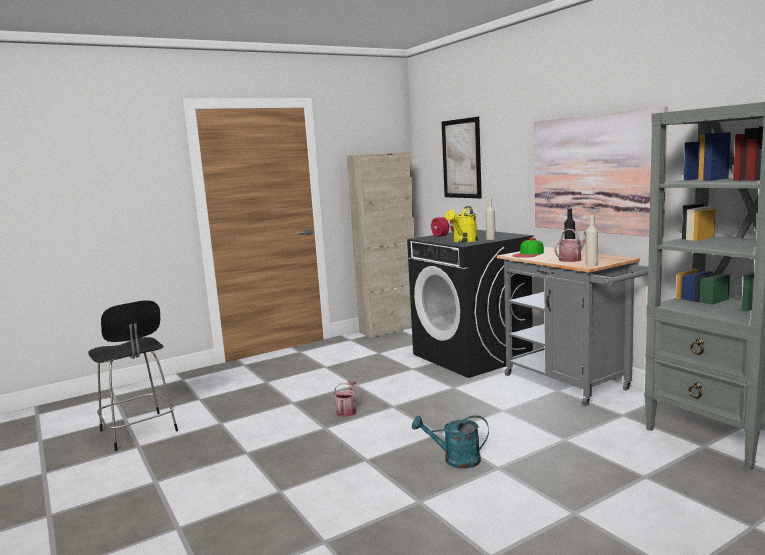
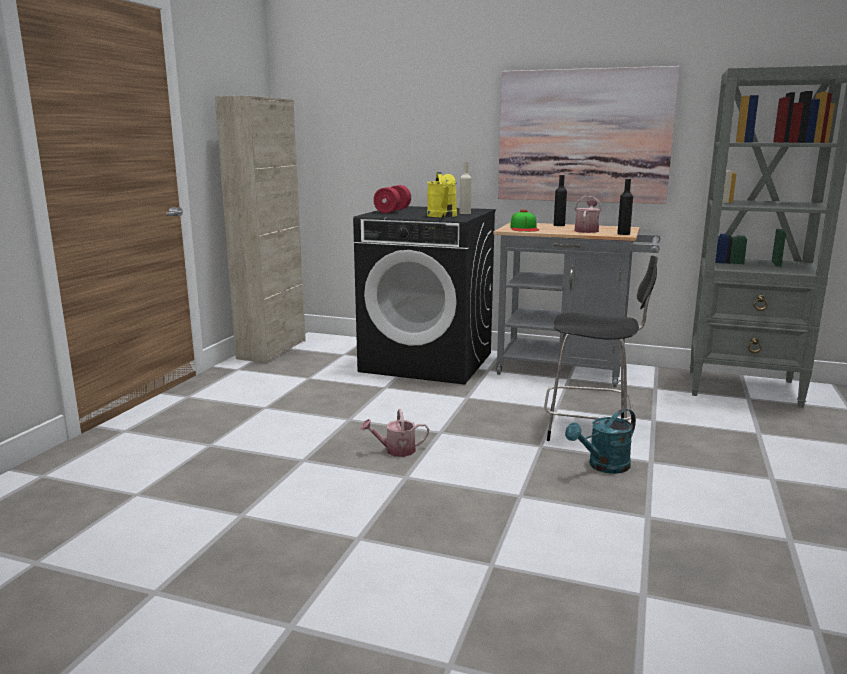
camera: 40 degrees left, 5 degrees up
black stool [88,300,178,451] -> black stool moved to [544,256,658,441]
watering can [333,380,356,417] -> watering can turned 75 degrees counterclockwise [361,409,429,457]
picture [442,117,482,198] -> none
beige bottle [586,215,598,266] -> black bottle [617,179,633,235]

